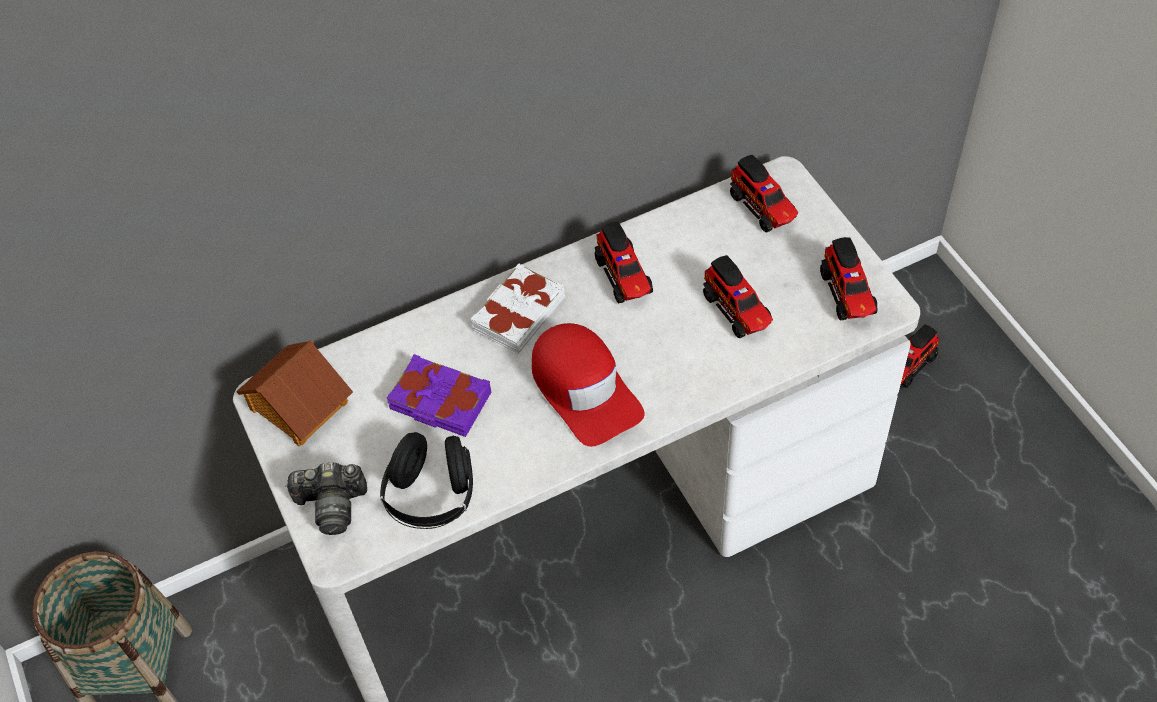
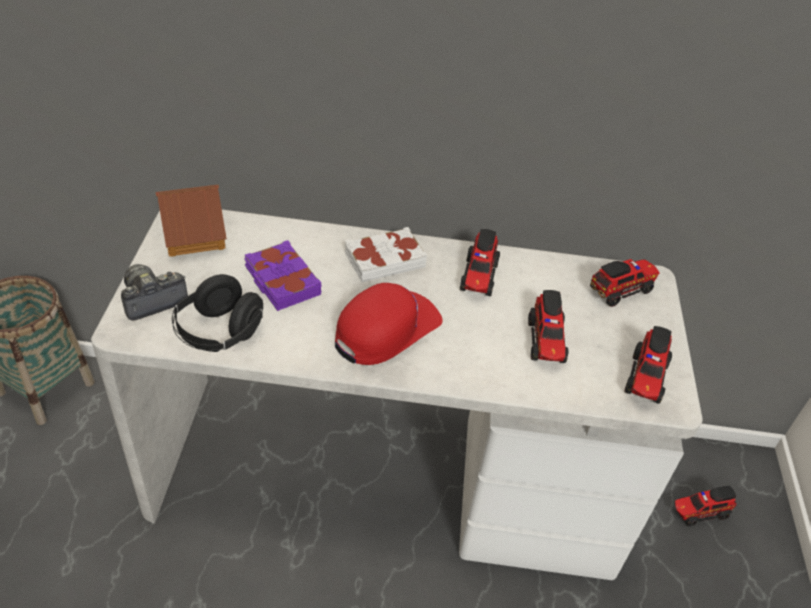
camera: 25 degrees right, 10 degrees down
camera [285,462,367,535] -> camera turned 120 degrees clockwise [121,264,188,321]
red cap [532,323,645,447] -> red cap turned 135 degrees counterclockwise [335,283,443,365]
toy truck [730,155,798,233] -> toy truck turned 120 degrees counterclockwise [590,259,659,307]

